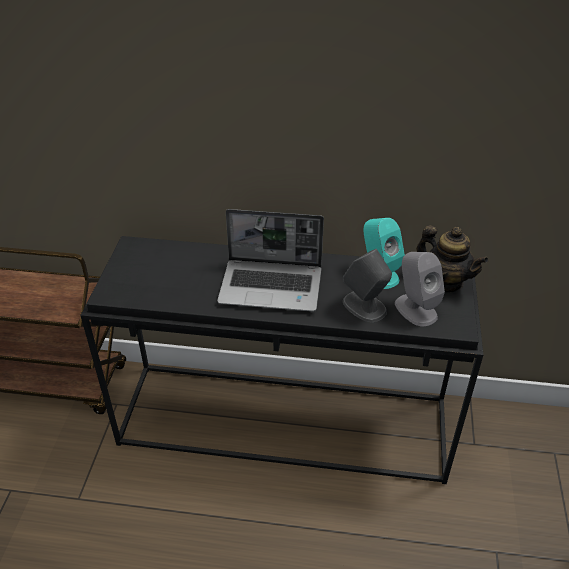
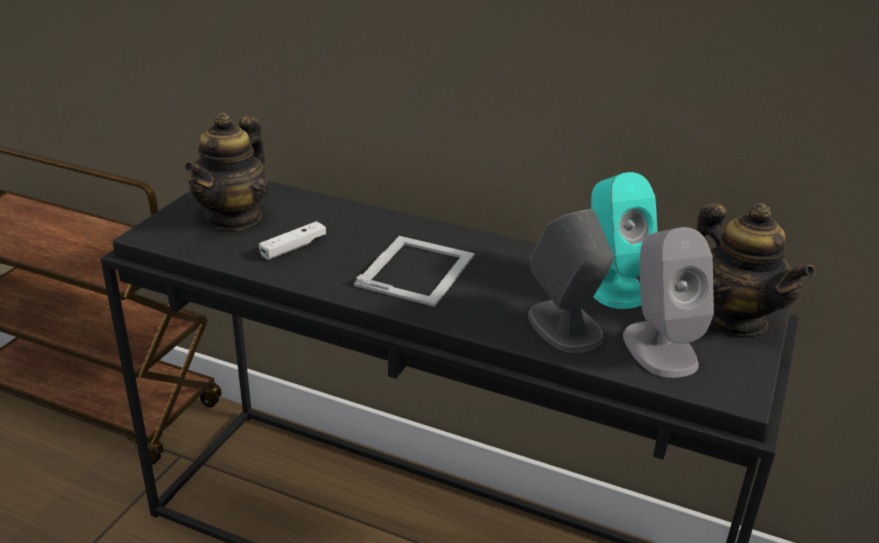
camera: 15 degrees right, 10 degrees down
laptop [217,209,324,312] -> picture frame [354,236,474,307]
none -> teapot [185,112,269,231]
none -> white game controller [259,221,326,260]

